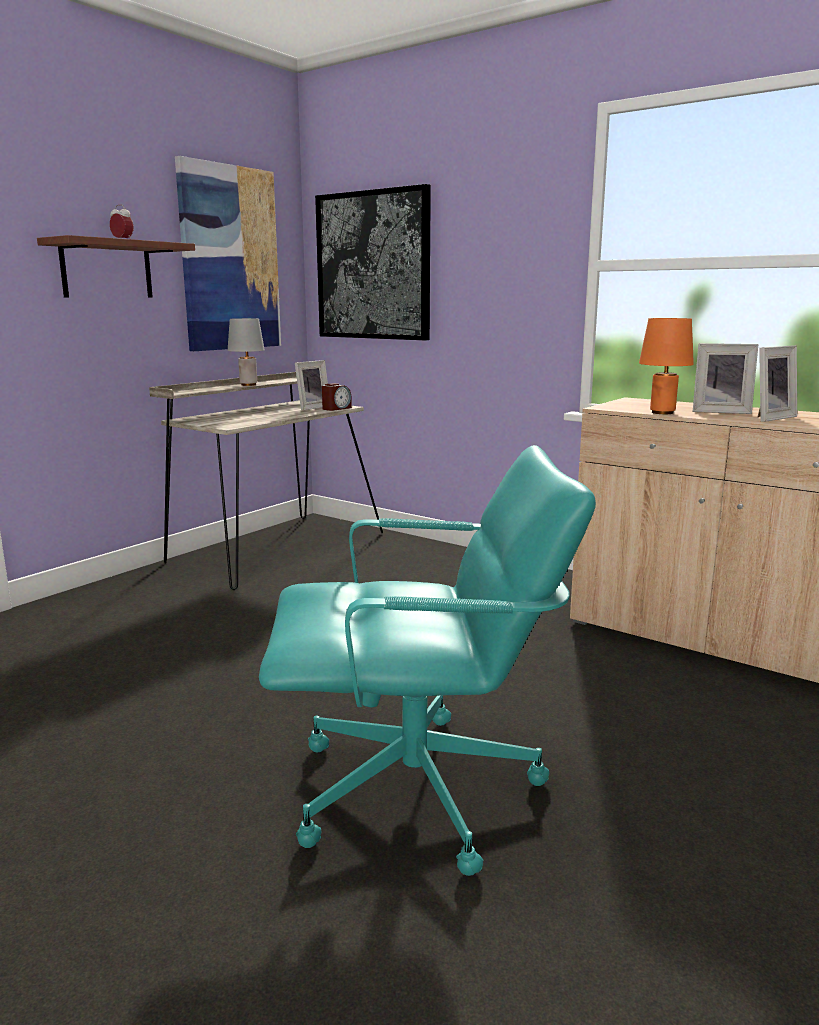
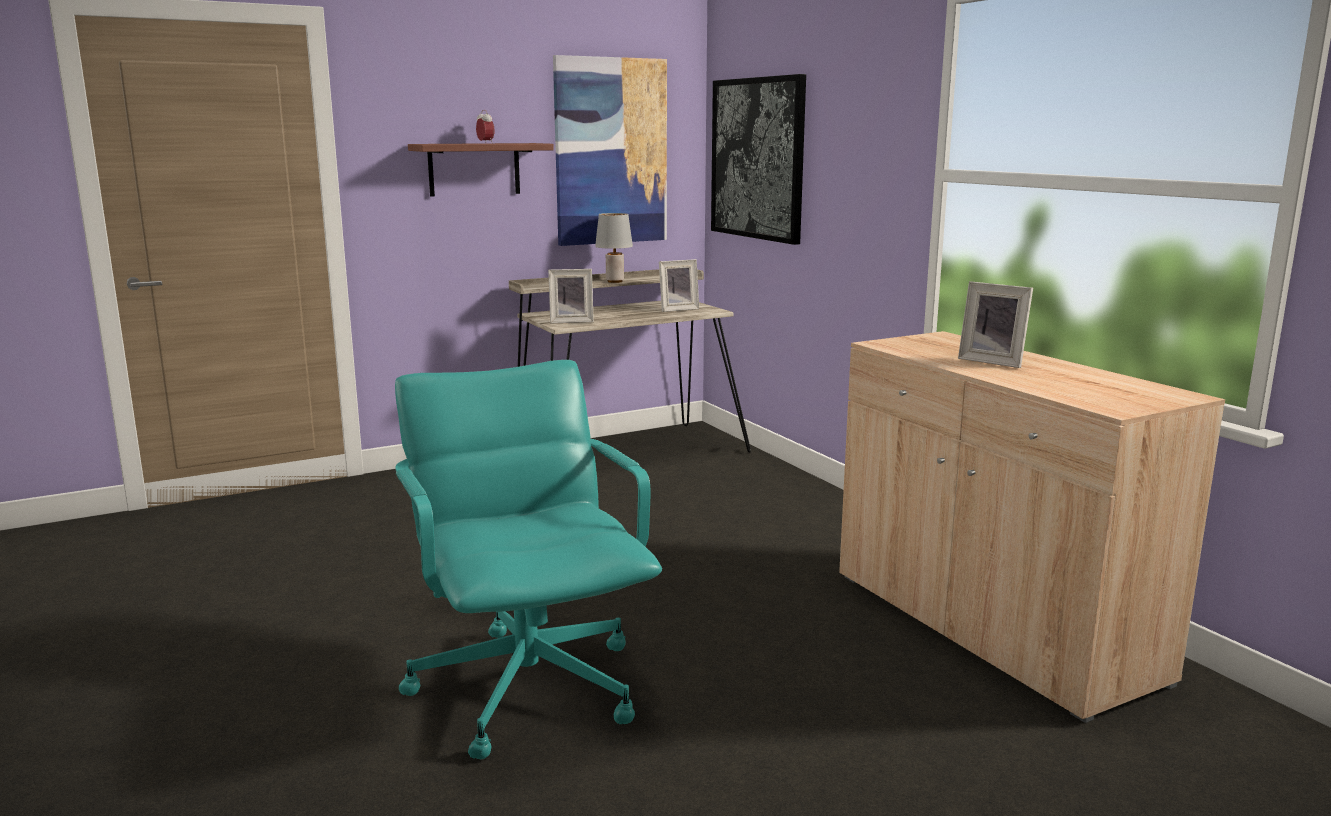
camera: 25 degrees right, 0 degrees up
turquoise office chair [259,445,596,876] -> turquoise office chair turned 135 degrees counterclockwise [395,360,662,759]
alarm clock [322,383,352,411] -> none
orange table lamp [639,318,694,414] -> none
picture frame [757,345,797,422] -> picture frame moved to [548,269,594,323]

